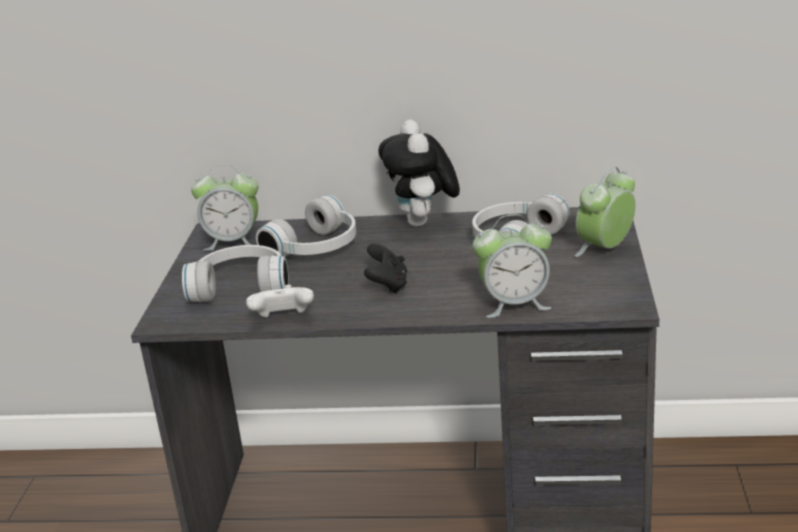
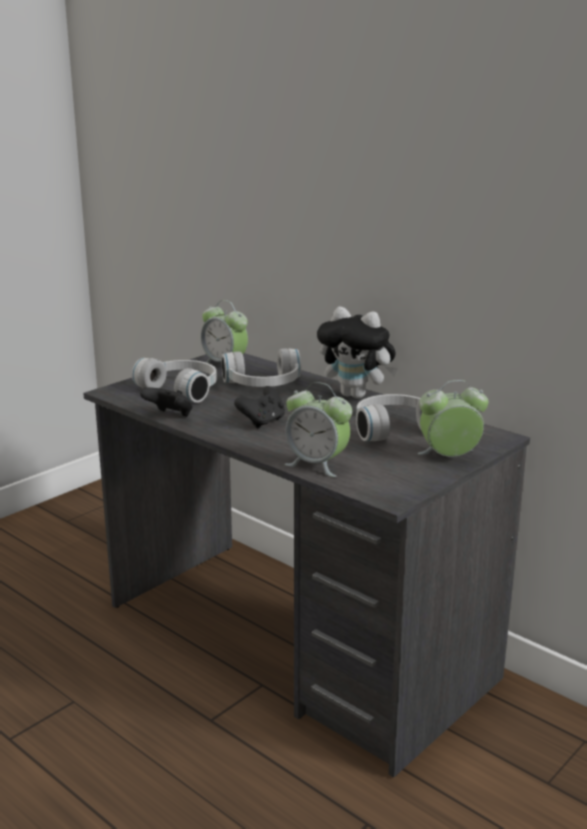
camera: 35 degrees right, 5 degrees down
white game controller [246,285,314,317] -> black game controller [140,387,193,417]
plush toy [378,119,460,227] -> plush toy turned 90 degrees counterclockwise [317,306,398,399]

